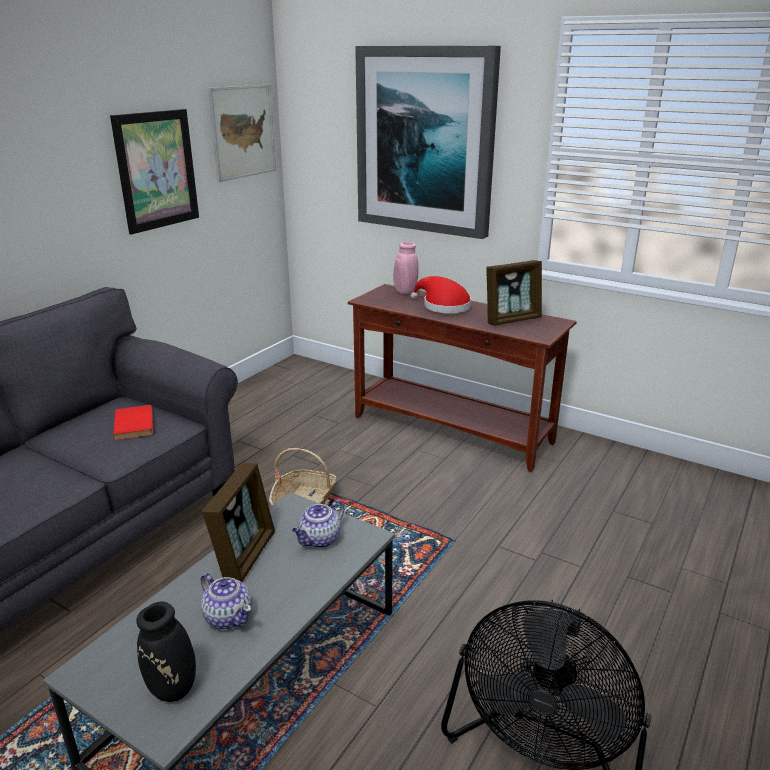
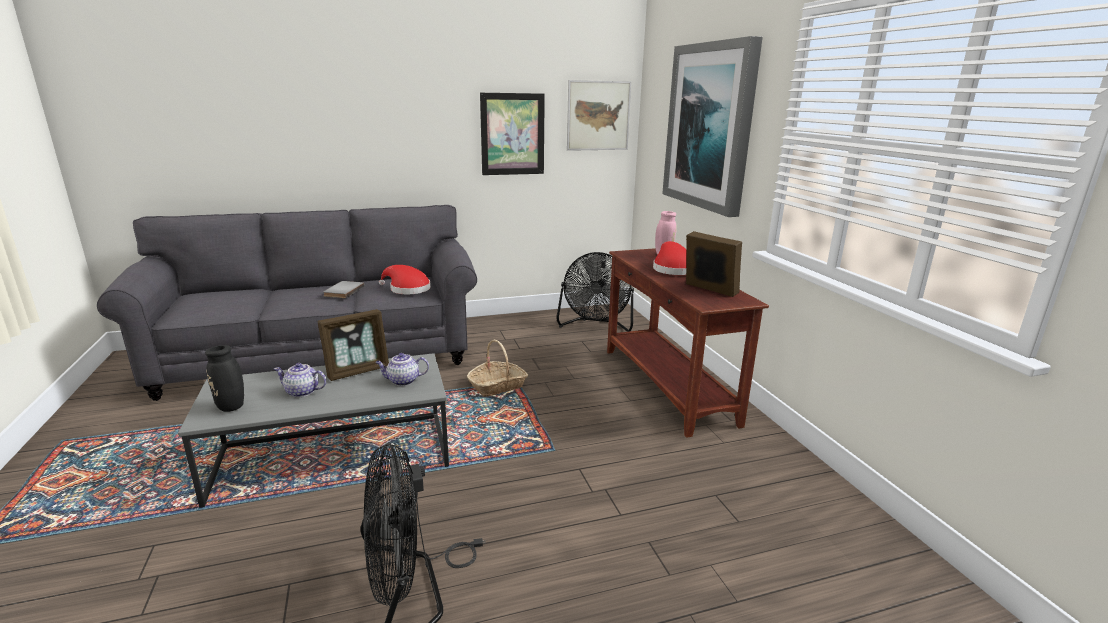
camera: 40 degrees right, 5 degrees down
red book [113,405,154,440] -> red hat [379,265,431,294]
teapot [201,573,252,629] -> teapot turned 105 degrees clockwise [274,363,327,397]
picture frame [486,260,542,326] -> picture frame turned 150 degrees counterclockwise [686,231,742,297]
none -> grey book [323,281,365,298]
none -> black fan [556,252,634,332]

